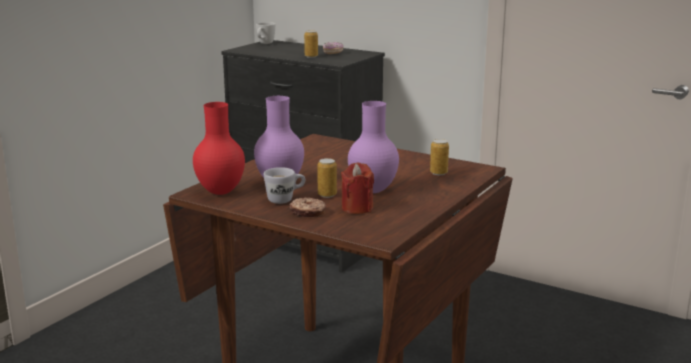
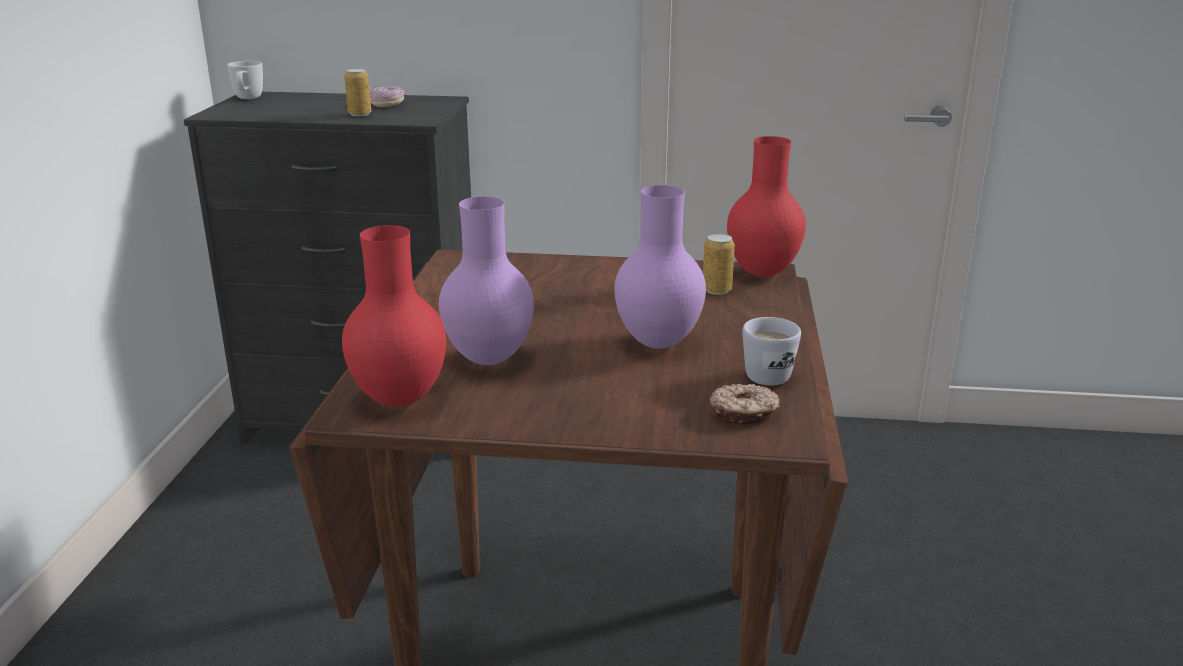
camera: 25 degrees left, 5 degrees up
white mug [264,167,305,204] -> white mug moved to [742,317,801,386]
donut [289,198,326,217] -> donut moved to [710,384,780,425]
can [317,158,337,198] -> none
red candle [341,163,374,214] -> none
none -> red vase [727,136,806,277]

